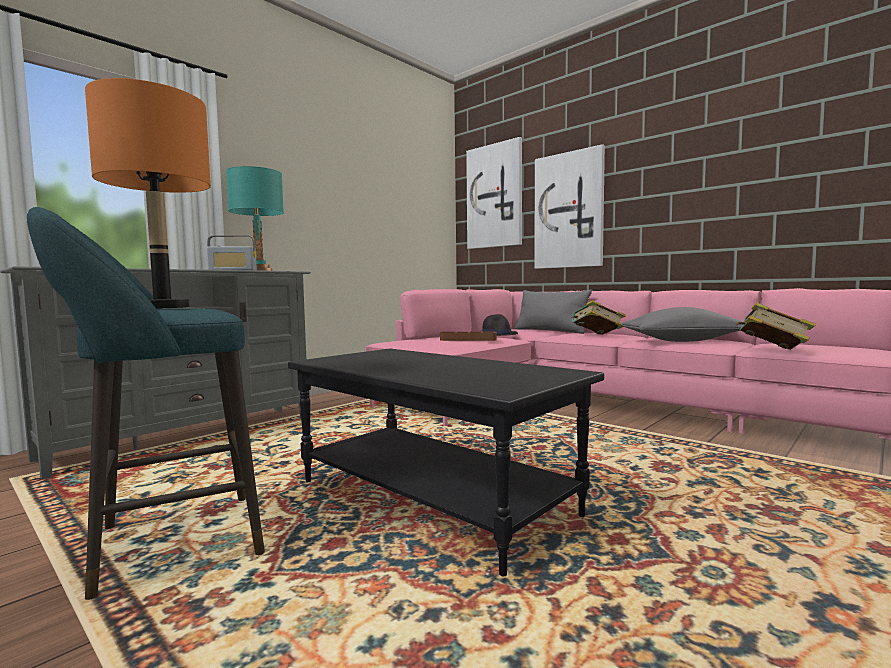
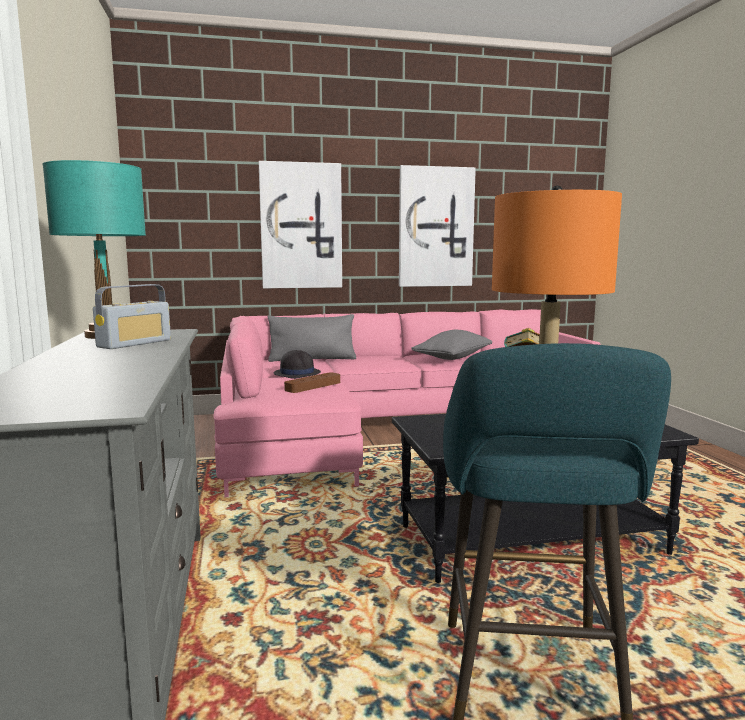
camera: 55 degrees left, 5 degrees up
picture [466,137,522,249] -> picture moved to [399,165,476,287]
book [571,300,625,335] -> none

